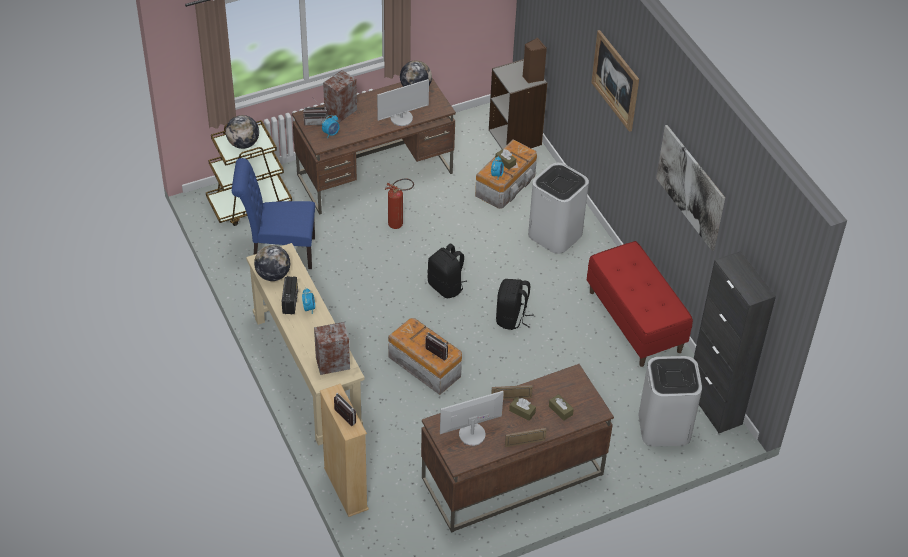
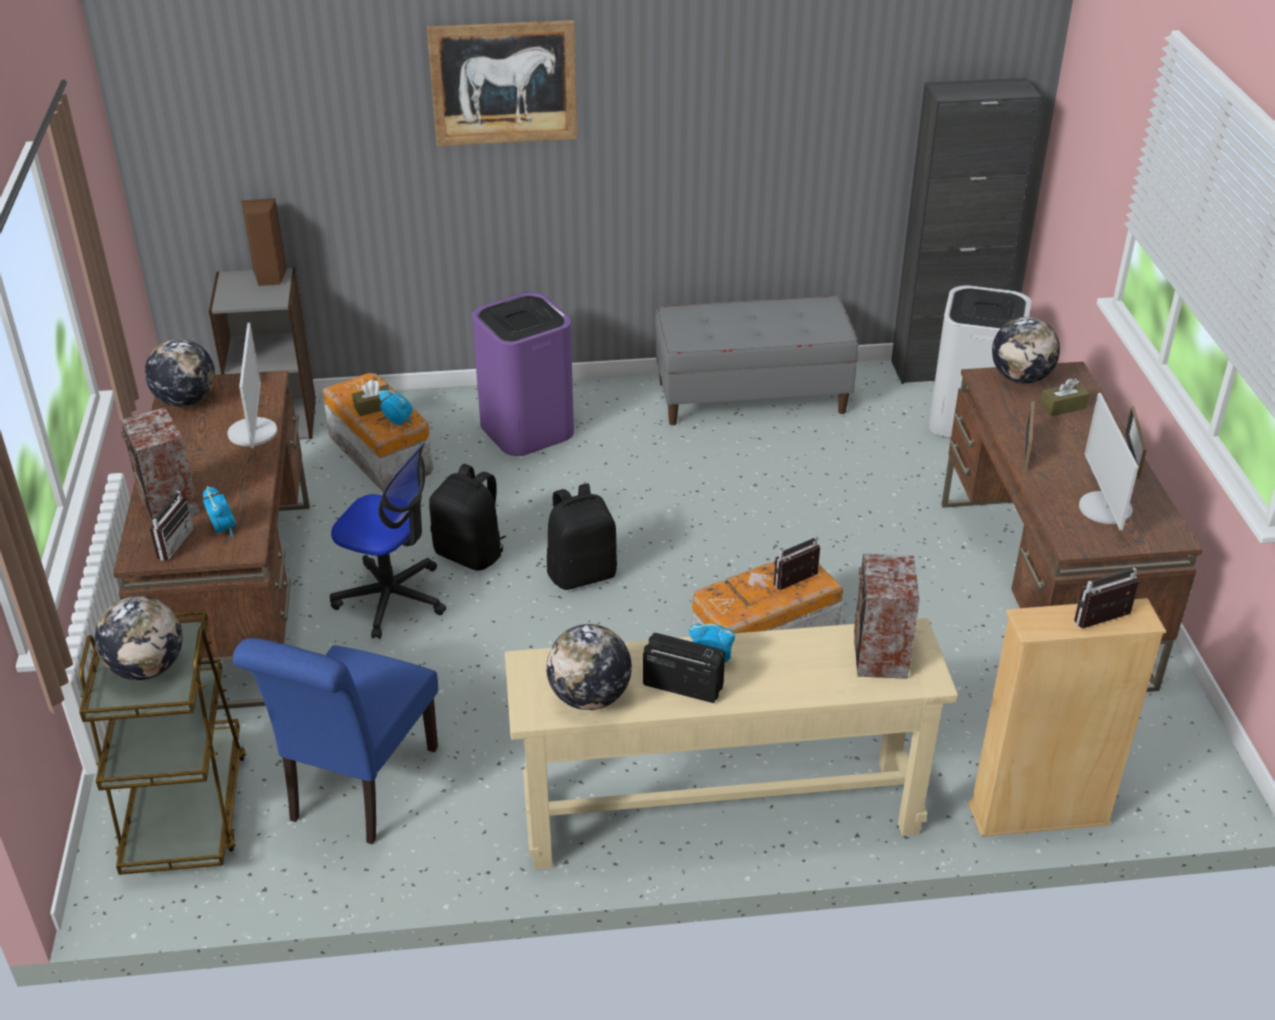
camera: 70 degrees left, 10 degrees down
fire extinguisher [385,178,414,229] -> office chair [330,443,446,639]
black backpack [496,279,534,330] -> black backpack moved to [429,464,506,571]
brown tissue box [509,397,536,421] -> none
white trash can [528,163,589,254] -> purple trash can [472,292,574,456]
red bench [587,241,693,367] -> grey bench [655,296,858,425]
picture [656,125,725,251] -> none
none -> globe [992,317,1060,384]

